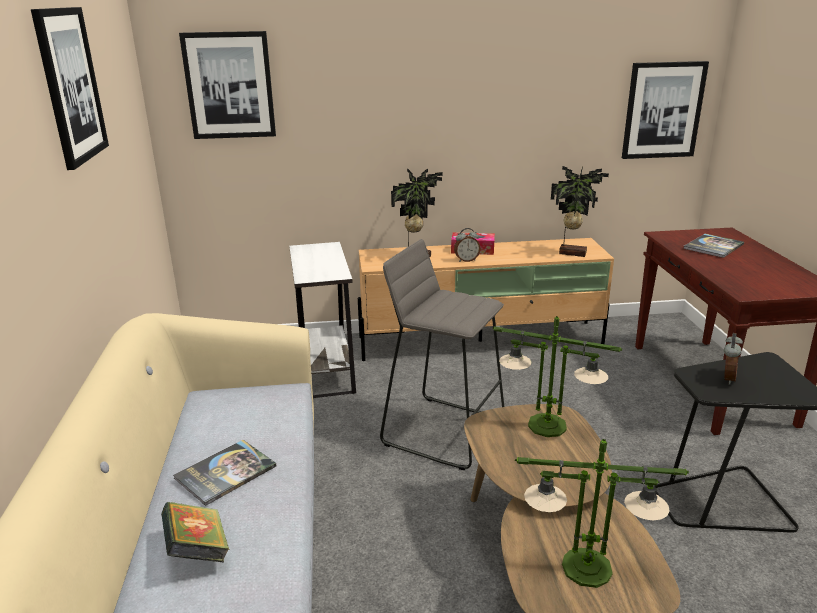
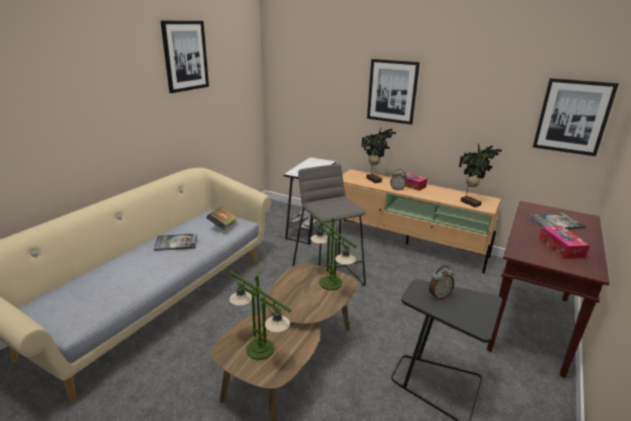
camera: 35 degrees right, 0 degrees up
book [161,502,229,563] -> book moved to [206,207,237,230]
picture [179,31,276,139] -> picture moved to [367,59,420,125]
none -> tissue box [539,226,590,259]

